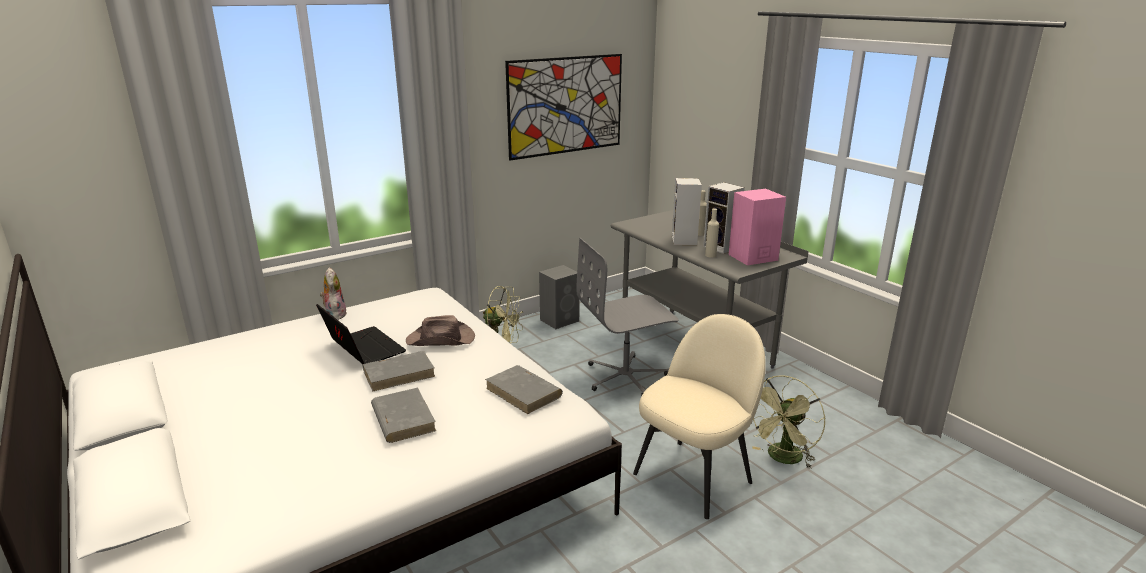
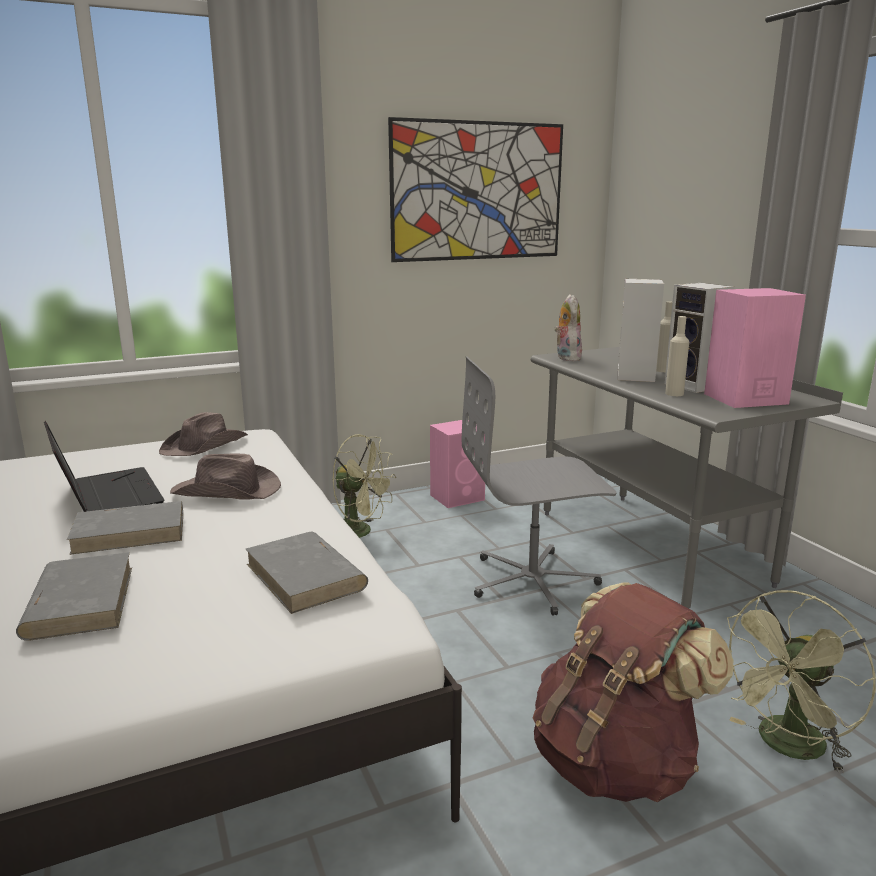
camera: 10 degrees right, 5 degrees down
plush toy [320,268,347,320] -> plush toy moved to [554,294,582,361]
grey speaker [539,265,579,329] -> pink speaker [430,420,485,508]
beige chair [633,314,766,519] -> brown backpack [533,582,733,802]
none -> brown hat [159,412,248,456]

